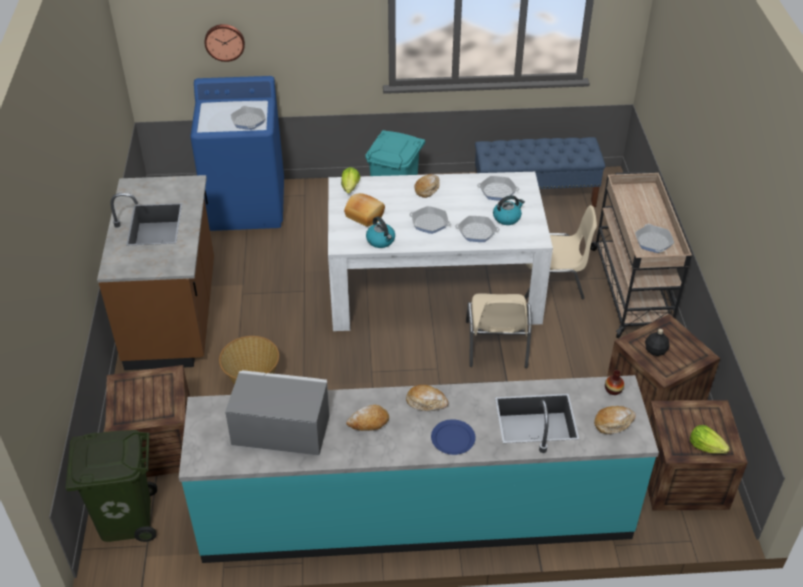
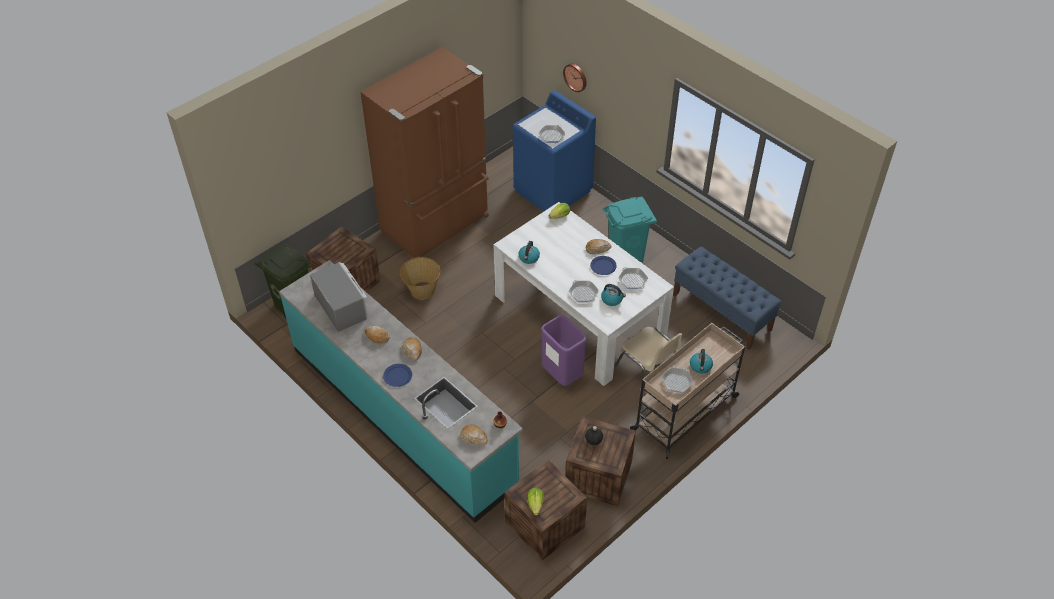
camera: 50 degrees right, 5 degrees up
brown counter [97,175,214,370] -> brown fridge [360,47,489,258]
bread [344,193,385,227] -> none
frying pan [410,206,451,234] -> none
beige chair [466,293,532,368] -> purple trash can [541,315,587,386]
none -> blue plate [590,256,617,275]
none -> kettle [690,349,713,373]

